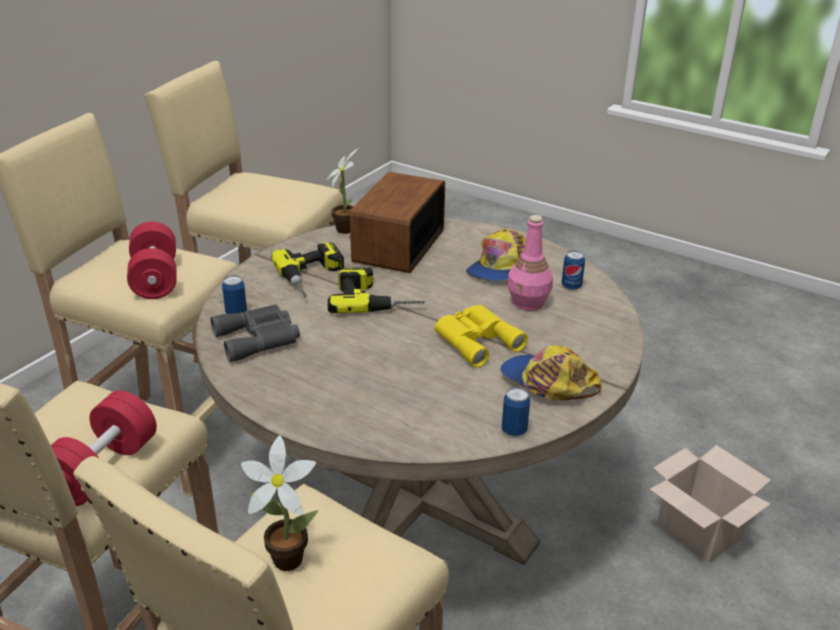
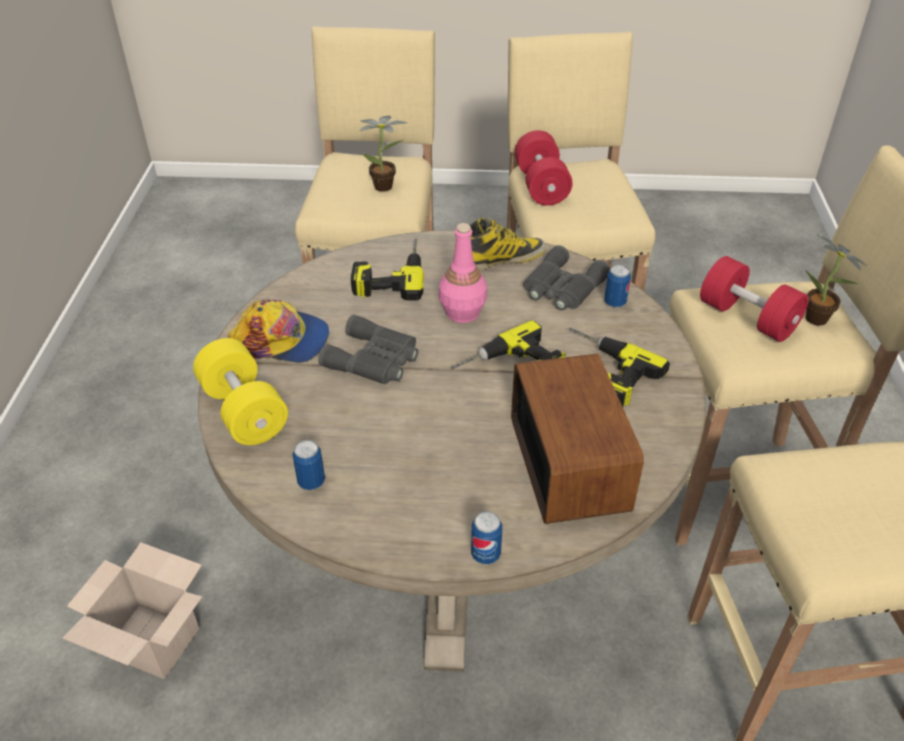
camera: 150 degrees right, 10 degrees up
potted plant [327,149,358,234] -> potted plant moved to [805,234,869,326]
yellow binoculars [434,305,528,368] -> grey binoculars [318,315,418,384]
cap [466,229,526,281] -> none
can [502,387,530,437] -> can moved to [471,511,502,564]
pink bottle [507,215,553,311] -> pink bottle moved to [439,223,487,323]
none -> yellow dumbbell [193,338,288,445]
none -> power drill [351,239,424,301]
none -> boot [470,218,546,271]

